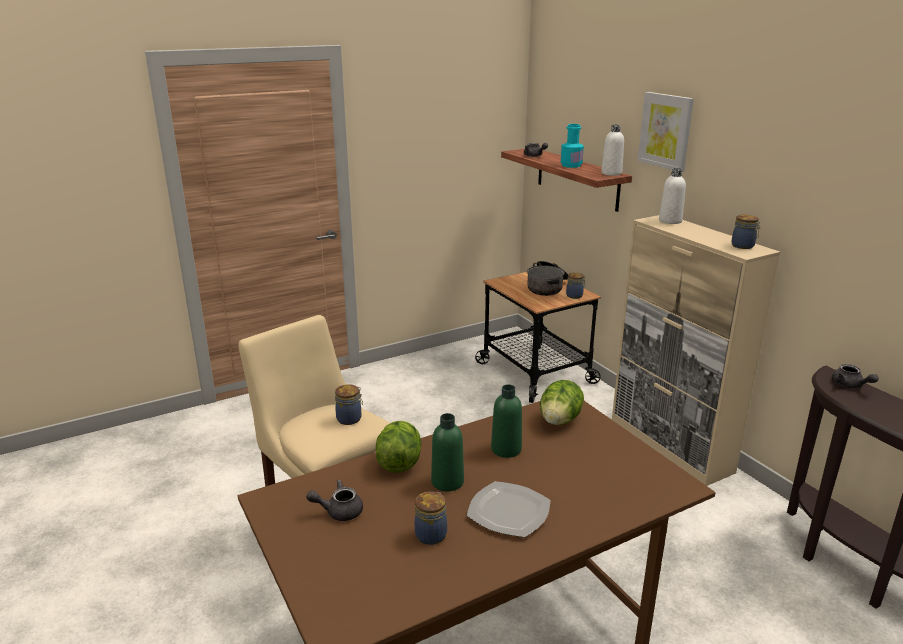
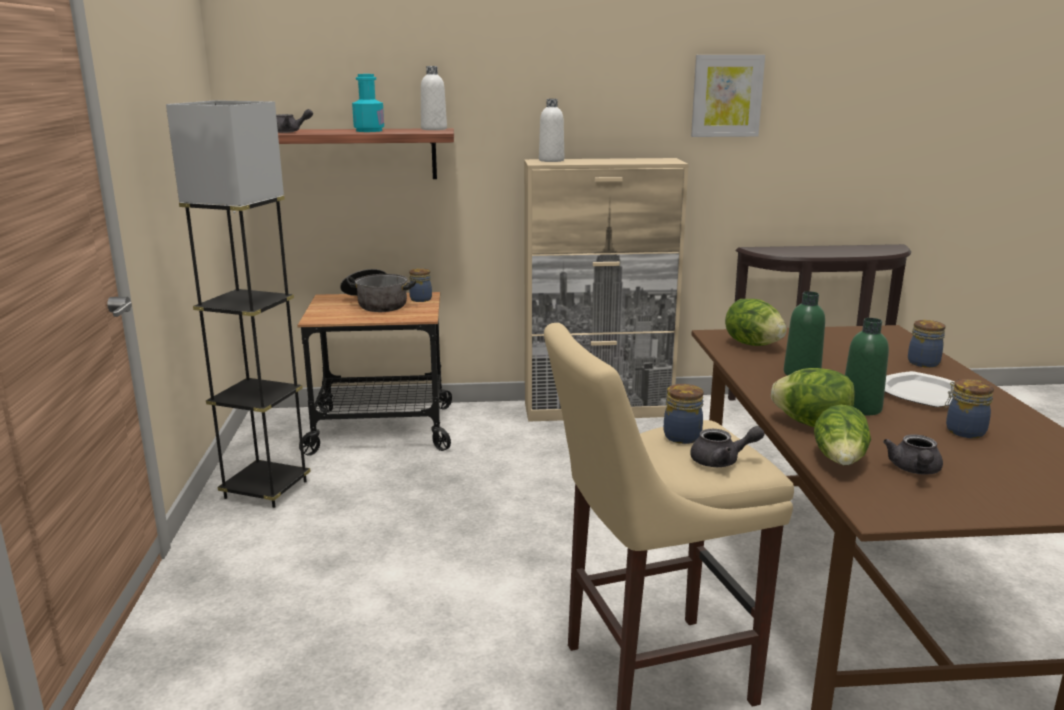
camera: 65 degrees left, 5 degrees down
picture [638,92,694,172] -> picture moved to [691,55,765,137]
jar [732,215,761,249] -> jar moved to [908,320,946,368]
grey teapot [832,364,879,388] -> grey teapot moved to [690,426,765,467]
none -> grey floor lamp [166,100,311,508]
none -> lettuce [814,405,871,465]

